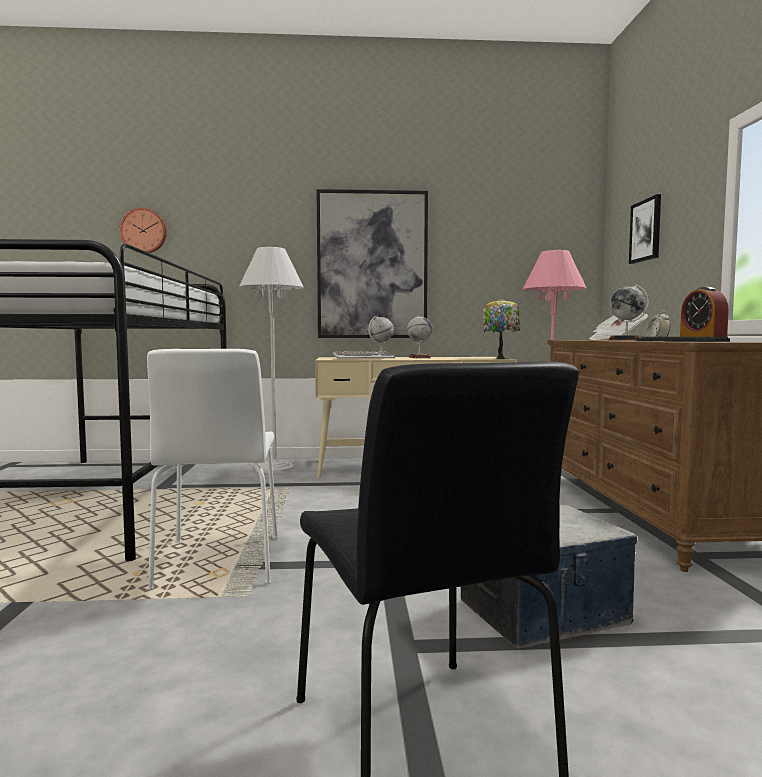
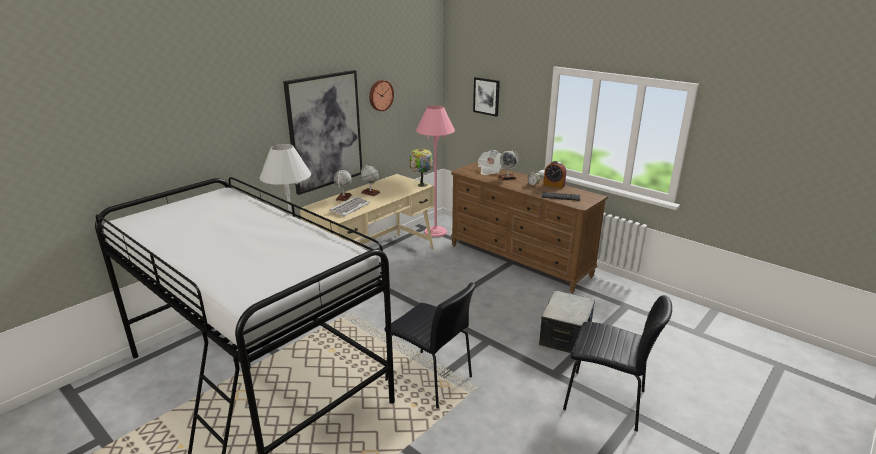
camera: 45 degrees left, 20 degrees up
wall clock [120,208,167,253] -> wall clock moved to [369,80,394,111]
white chair [147,349,278,590] -> black chair [385,283,476,409]

